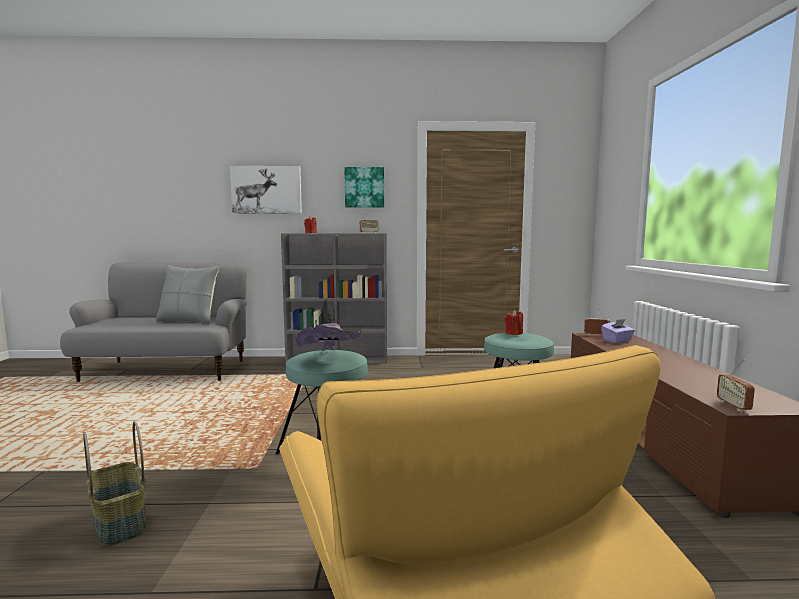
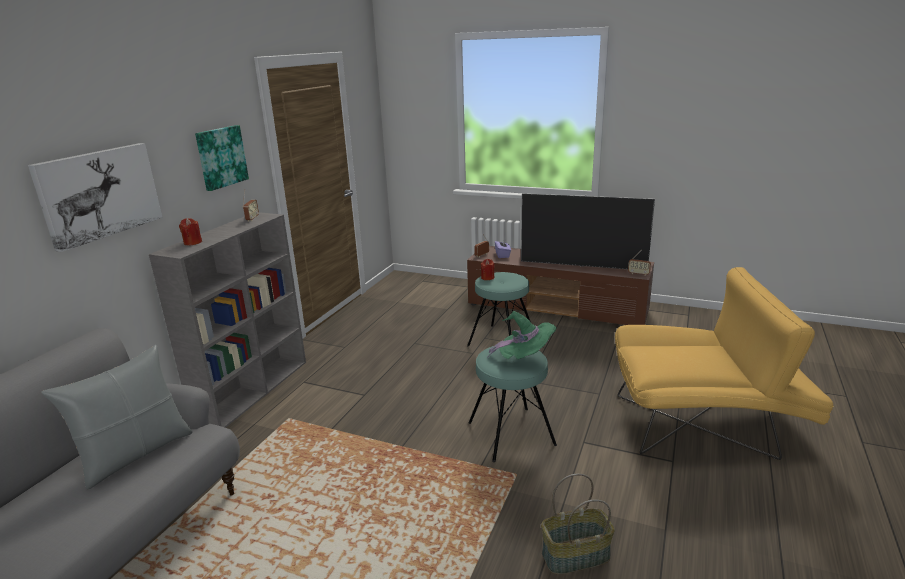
camera: 65 degrees left, 15 degrees up
black hat [296,300,361,351] -> green hat [487,311,557,359]
none -> television [521,193,655,269]

